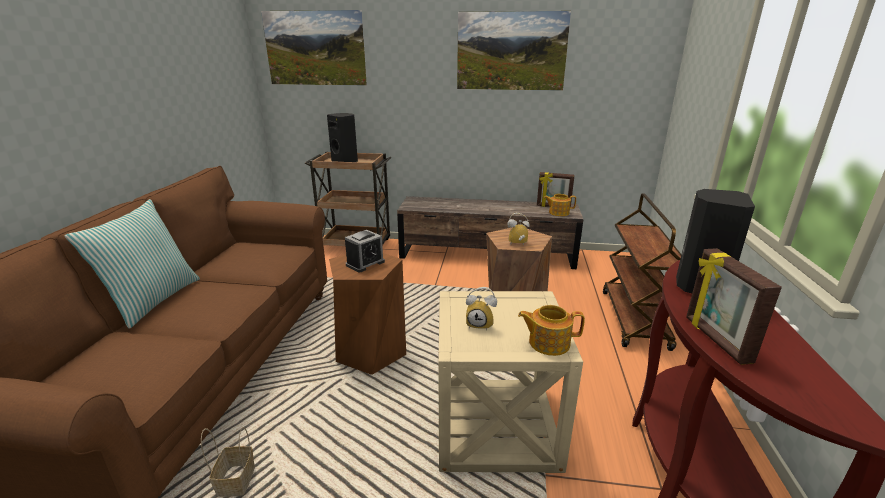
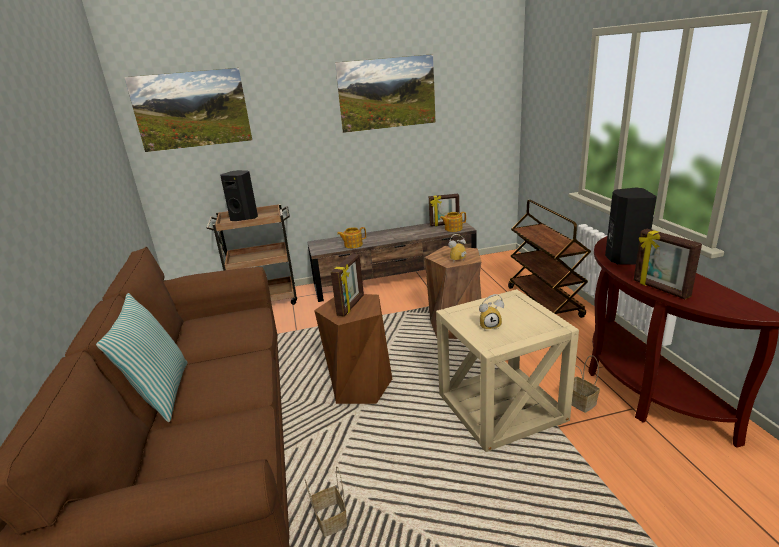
camera: 20 degrees left, 0 degrees up
alarm clock [345,230,385,272] -> picture frame [331,254,364,316]
teapot [518,305,585,356] -> teapot moved to [337,227,366,248]
none -> basket [572,355,600,413]

